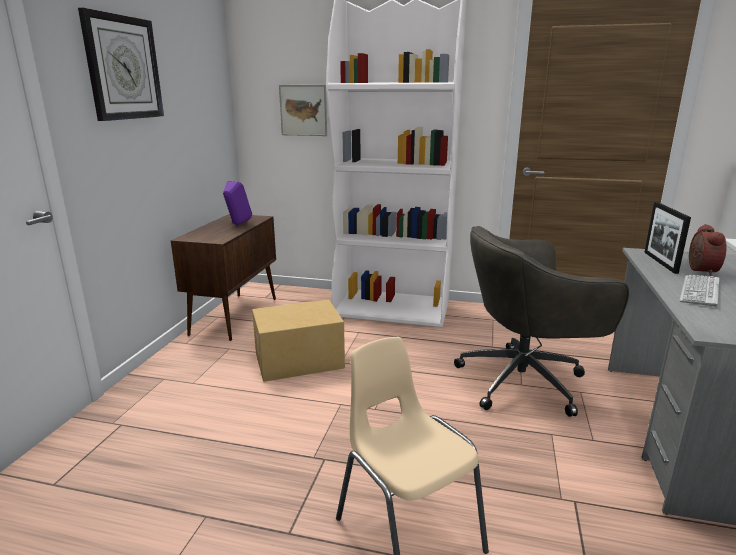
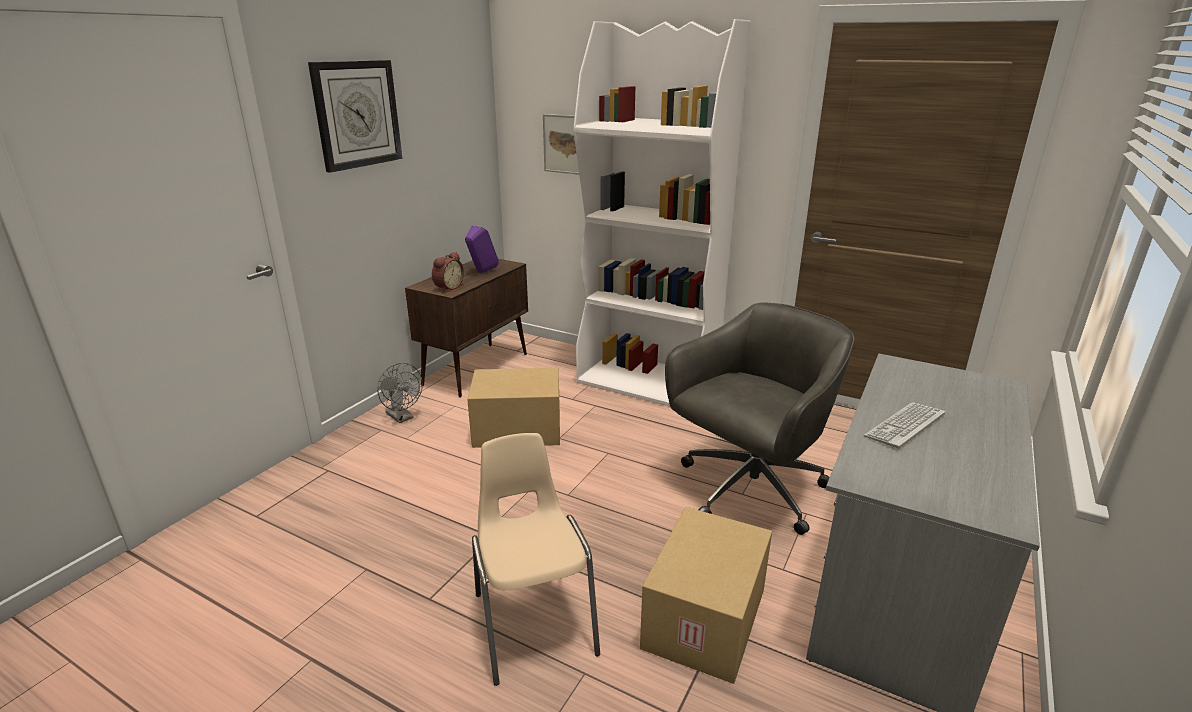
camera: 15 degrees right, 5 degrees up
grey office chair [454,226,629,417] -> grey office chair turned 135 degrees clockwise [665,302,855,535]
picture frame [644,202,691,274] -> none
alarm clock [689,224,727,276] -> alarm clock moved to [432,252,464,292]
none -> grey fan [377,363,423,423]
none -> cardboard box [640,507,772,684]

